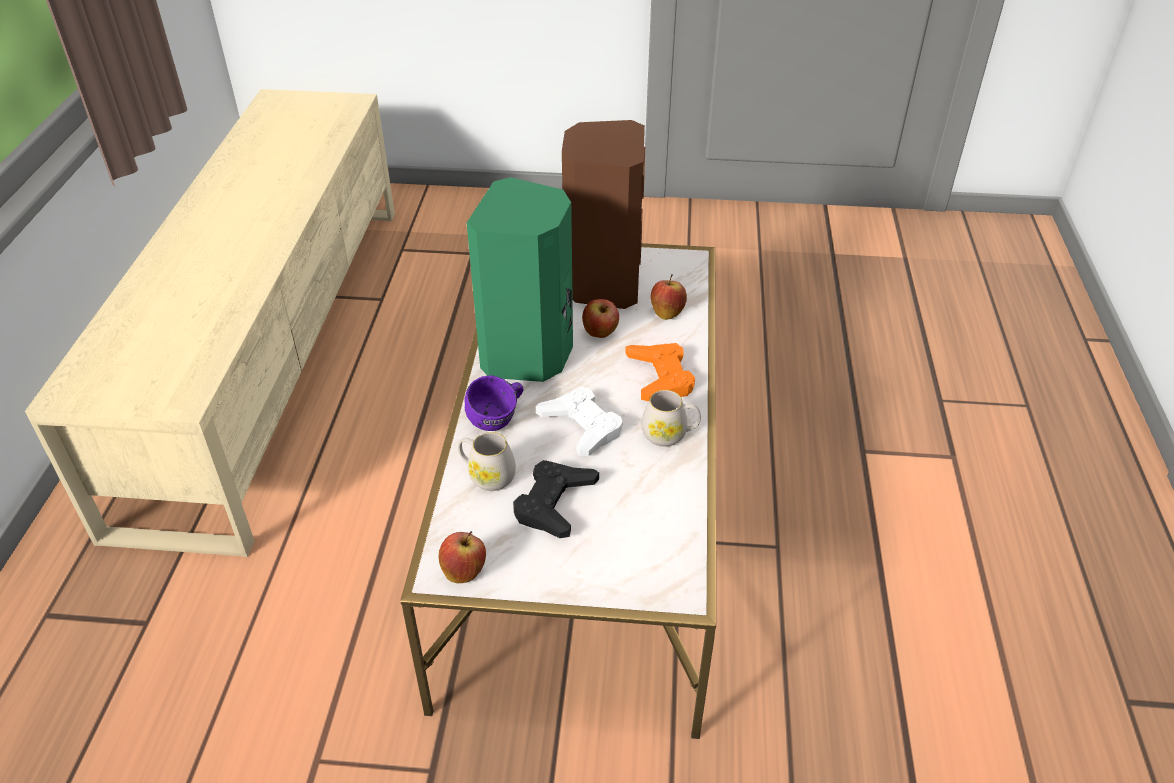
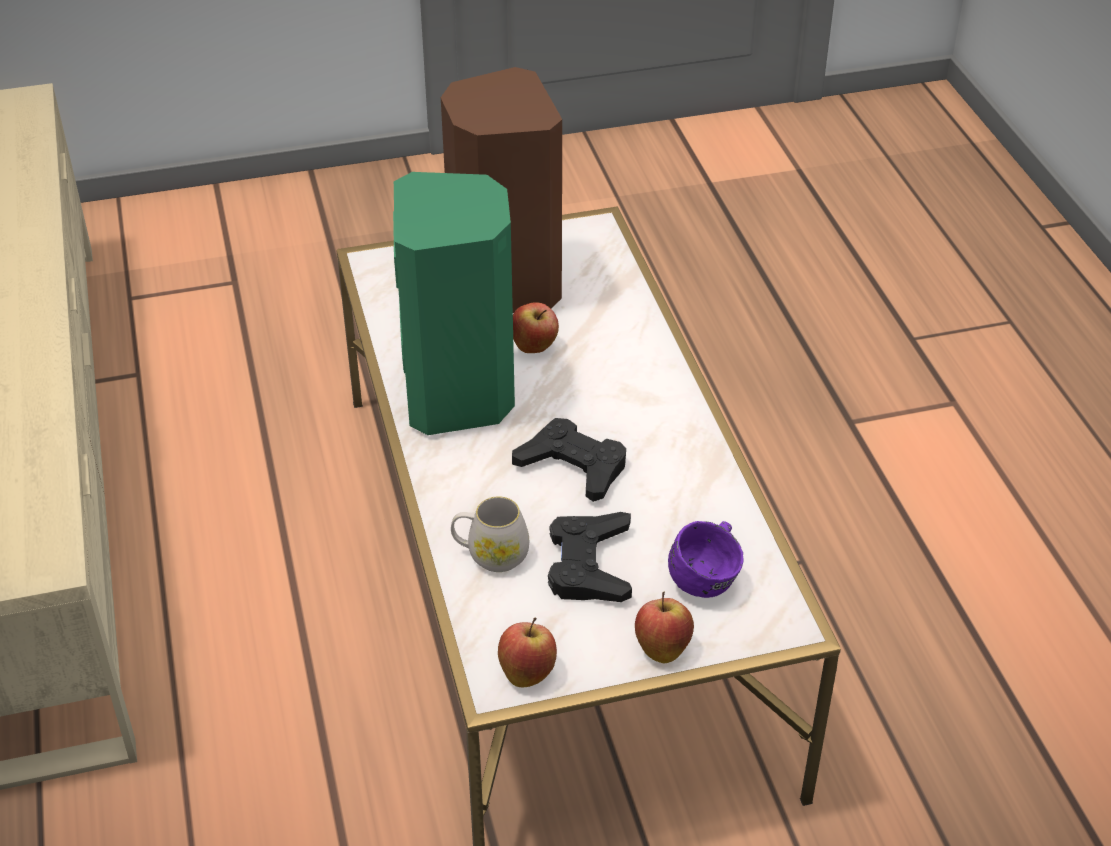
camera: 20 degrees left, 0 degrees up
purple mug [465,375,523,431] -> purple mug moved to [668,521,744,598]
white game controller [536,387,623,456] -> black game controller [512,418,626,502]
orange game controller [625,343,695,401] -> none
white mug [642,390,701,447] -> none
apple [651,274,687,320] -> apple moved to [635,591,694,663]

